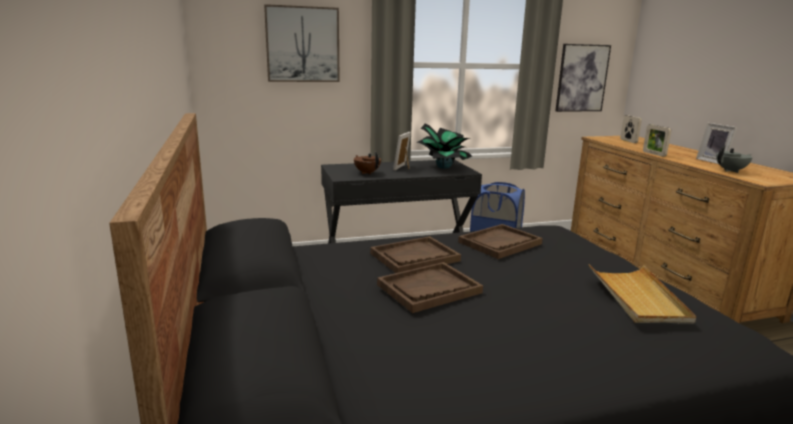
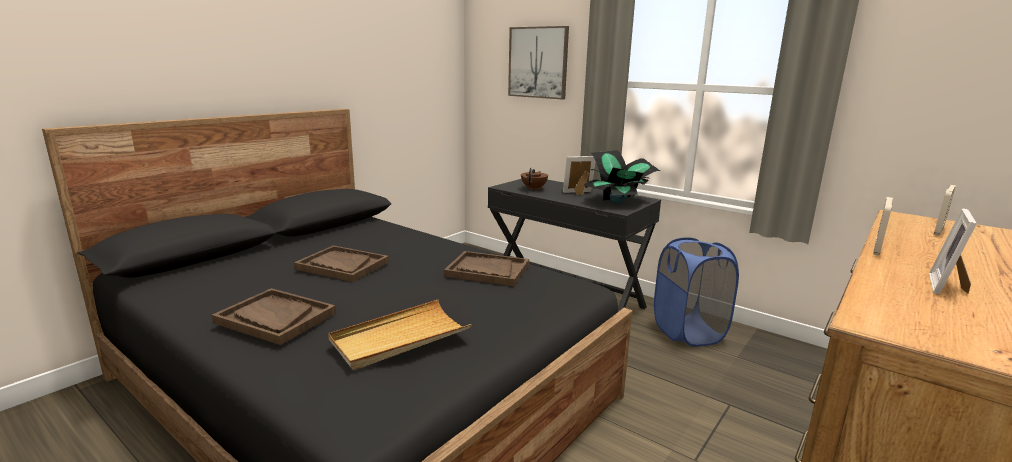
camera: 55 degrees right, 0 degrees up
brown tray [370,236,461,273] -> brown tray moved to [212,288,336,345]
picture [555,44,611,112] -> none
grey teapot [716,145,752,173] -> none

